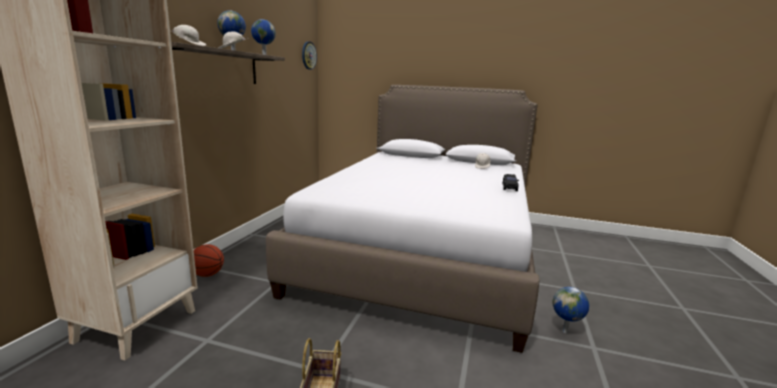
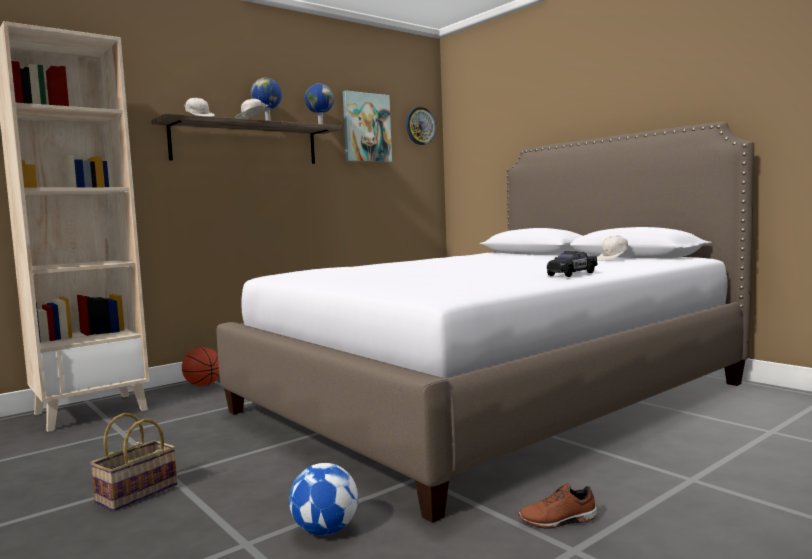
camera: 35 degrees right, 10 degrees down
globe [552,287,589,333] -> brown shoe [518,483,598,528]
none -> football [289,463,358,536]
none -> picture [343,90,392,162]

